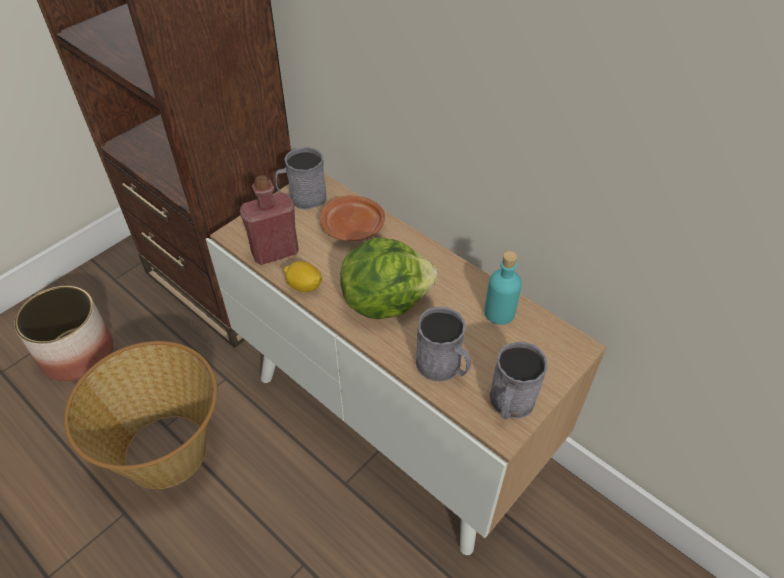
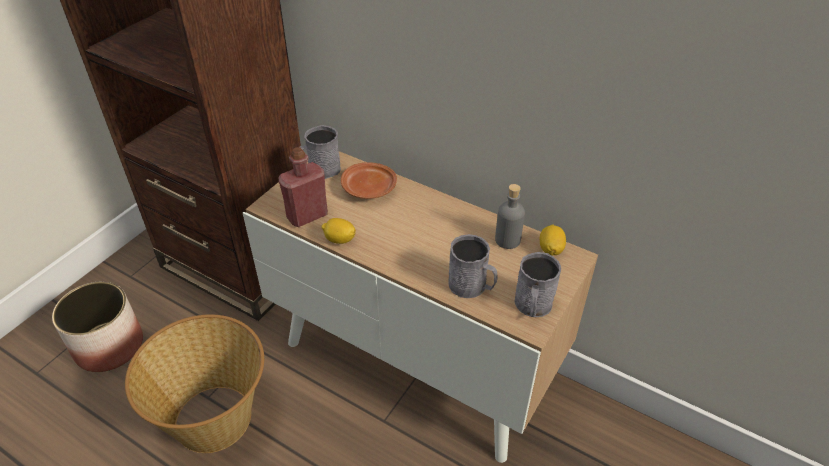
camera: 10 degrees left, 5 degrees down
lettuce [340,237,438,319] -> none
turquoise bottle [484,251,522,325] -> grey bottle [495,184,525,249]
none -> lemon [540,224,566,255]

